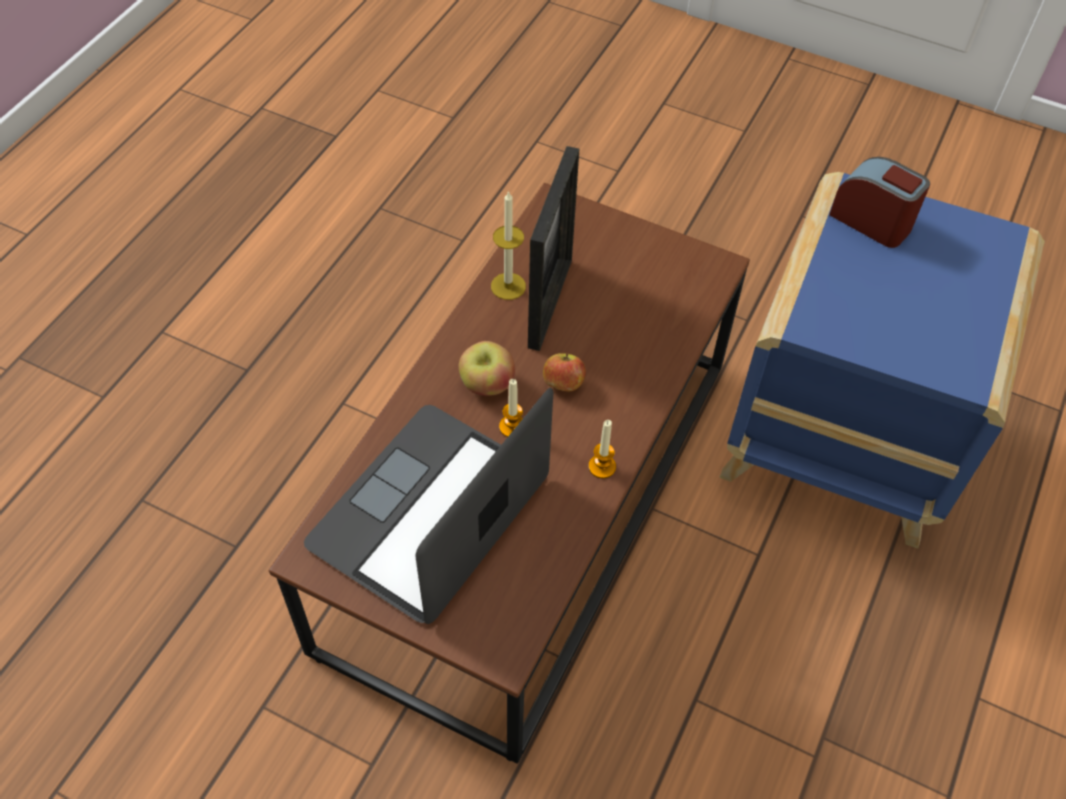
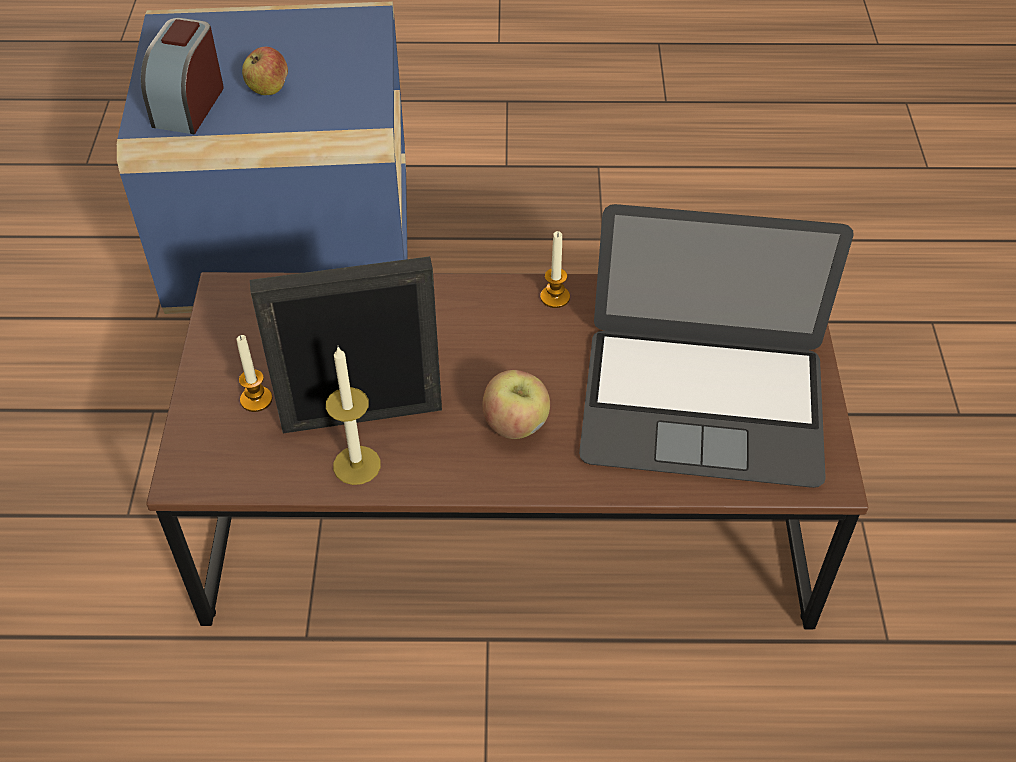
camera: 115 degrees left, 5 degrees down
candle [499,379,523,437] -> candle moved to [237,335,272,412]
apple [543,353,586,392] -> apple moved to [242,47,288,95]

